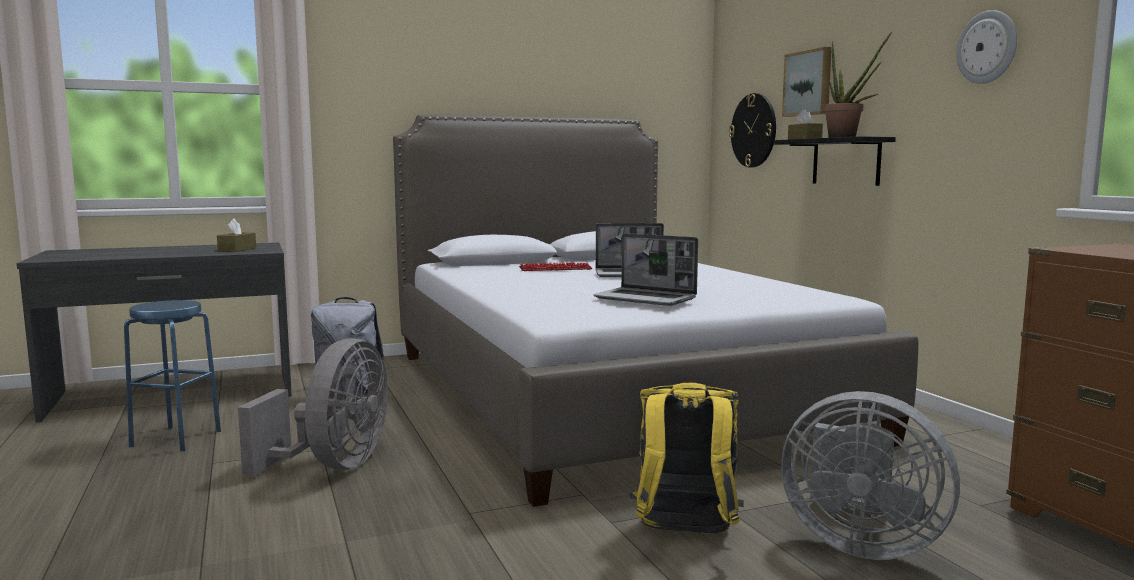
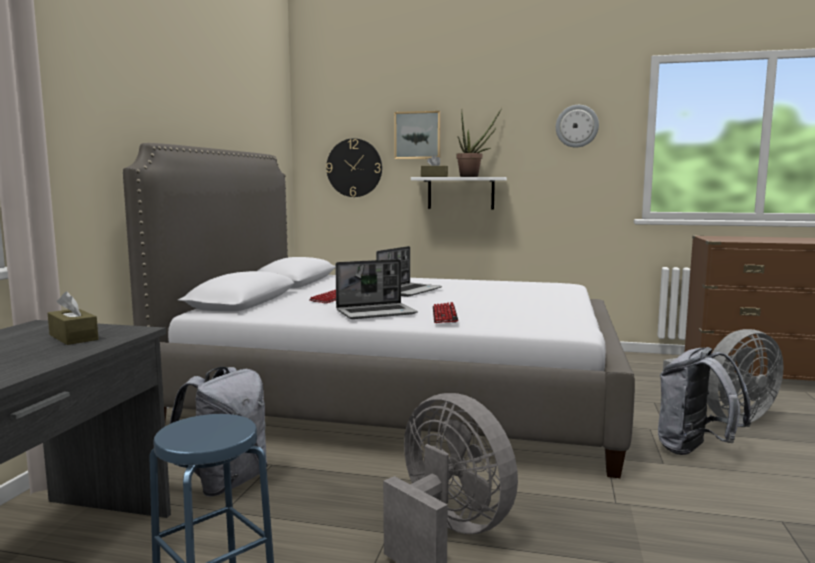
camera: 55 degrees left, 0 degrees up
laptop [593,233,698,306] -> laptop moved to [335,259,418,319]
yellow backpack [629,383,743,534] -> grey backpack [658,347,751,455]
black shelf [774,136,896,186] -> white shelf [411,177,507,209]
none -> keyboard [433,302,458,323]

